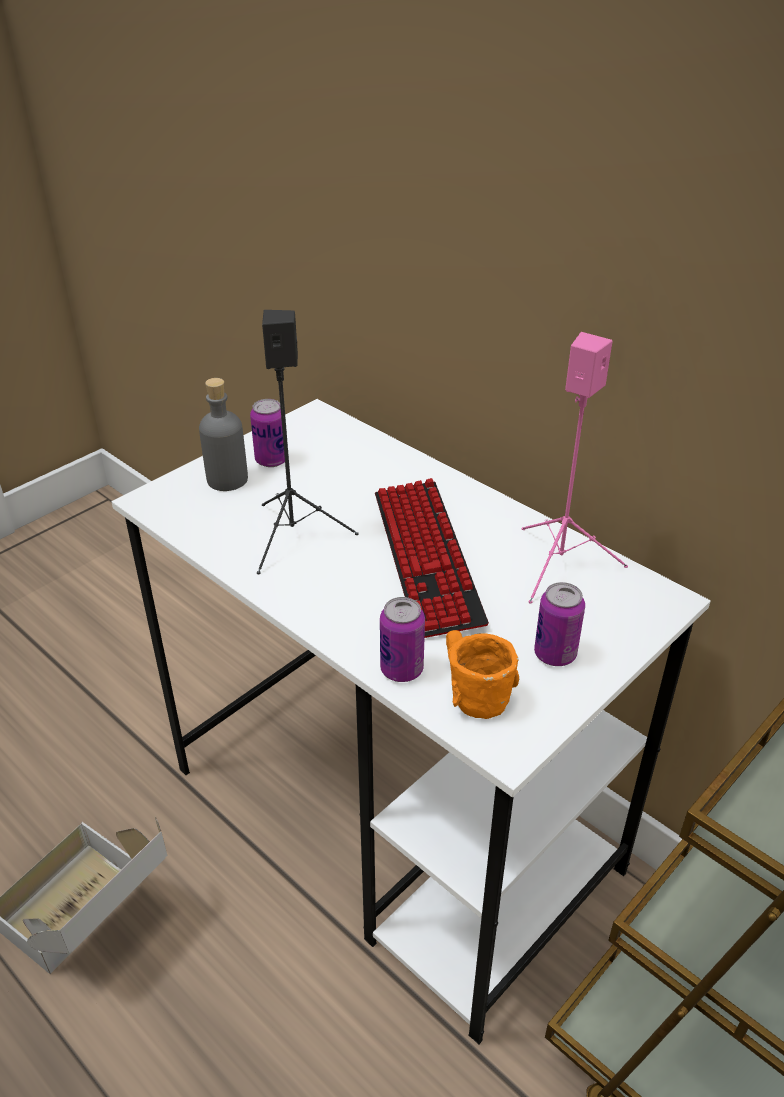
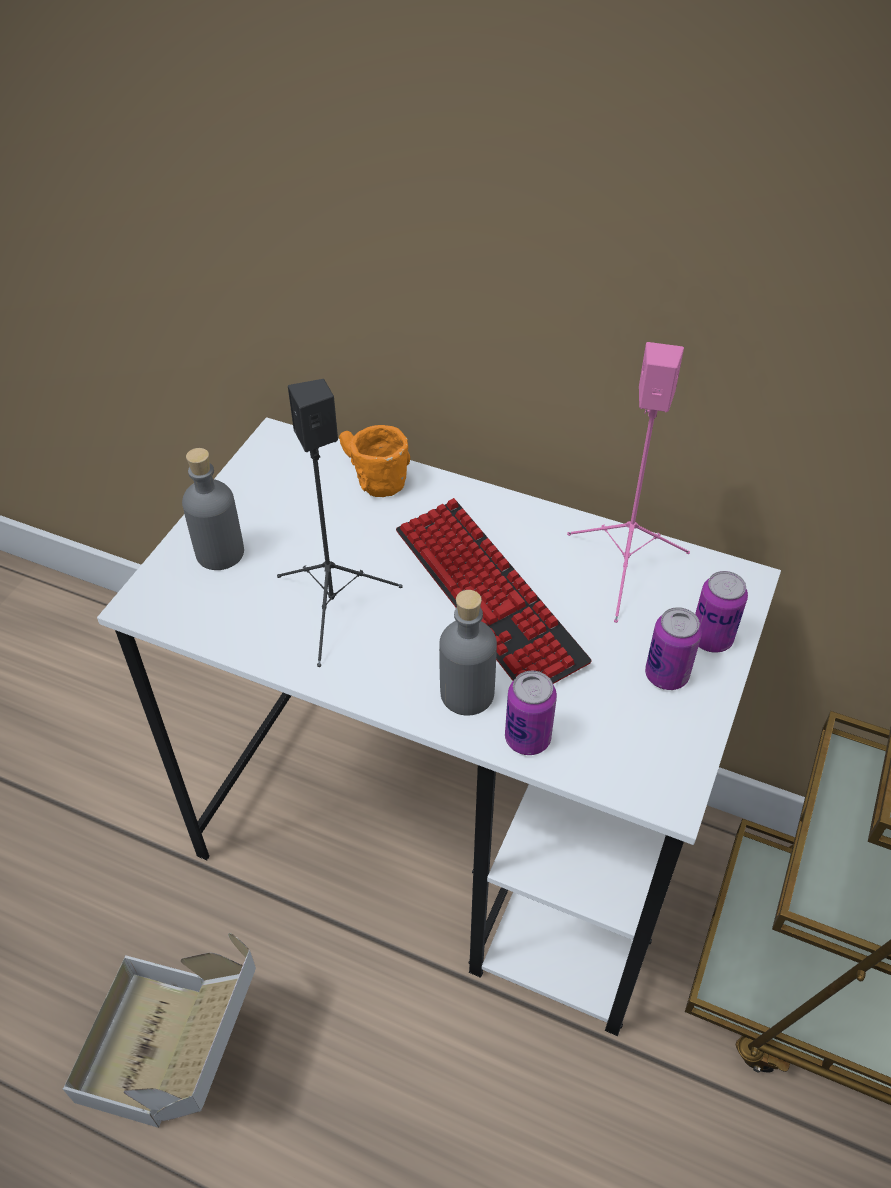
camera: 20 degrees left, 10 degrees up
can [250,399,285,467] -> can moved to [695,571,748,653]
orange mug [446,630,519,719] -> orange mug moved to [339,425,410,497]
none -> grey bottle [439,590,497,716]

